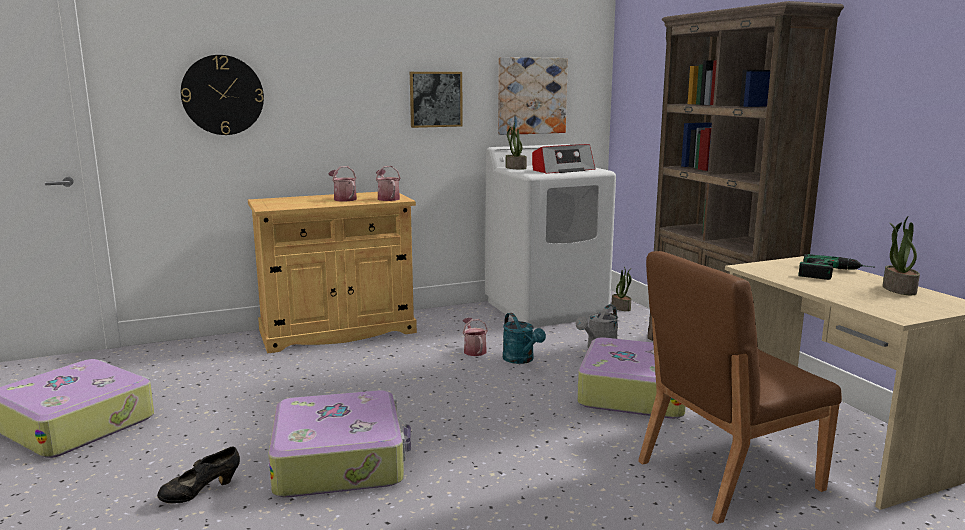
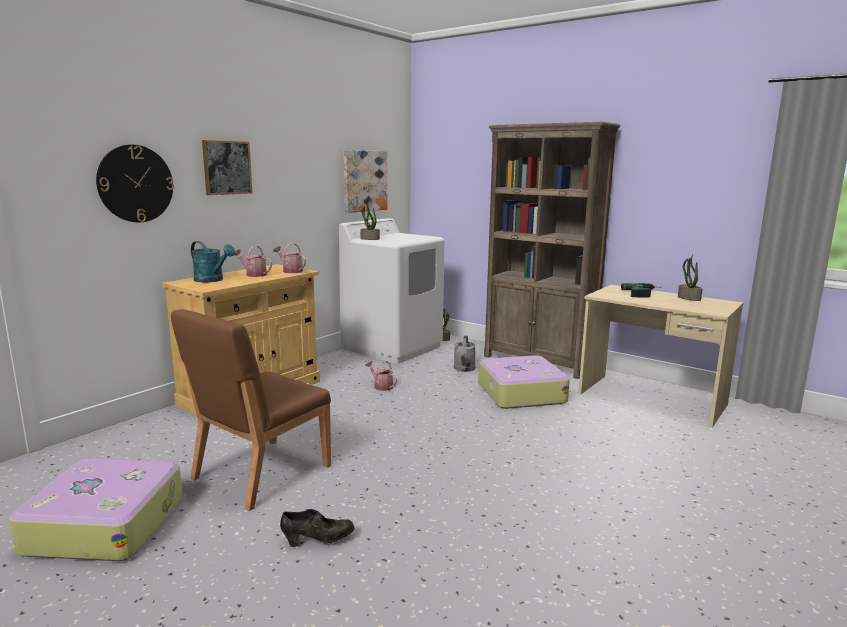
camera: 30 degrees left, 0 degrees up
black shoe [157,447,240,503] -> black shoe turned 120 degrees counterclockwise [280,509,354,547]
suitcase [268,390,411,497] -> none
picture [410,72,463,128] -> picture moved to [202,140,253,195]
turquoise watering can [503,313,546,364] -> turquoise watering can moved to [191,241,235,282]
radio [532,144,595,174] -> none
brown chair [638,251,842,524] -> brown chair moved to [171,309,331,511]

